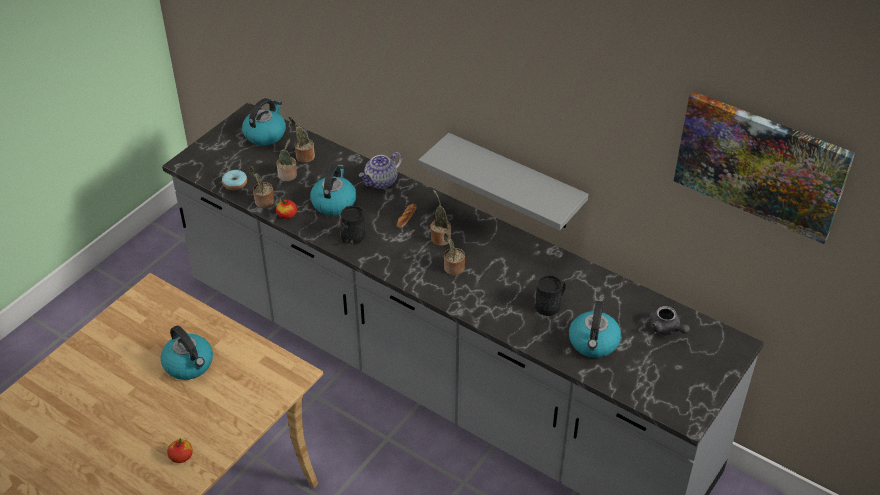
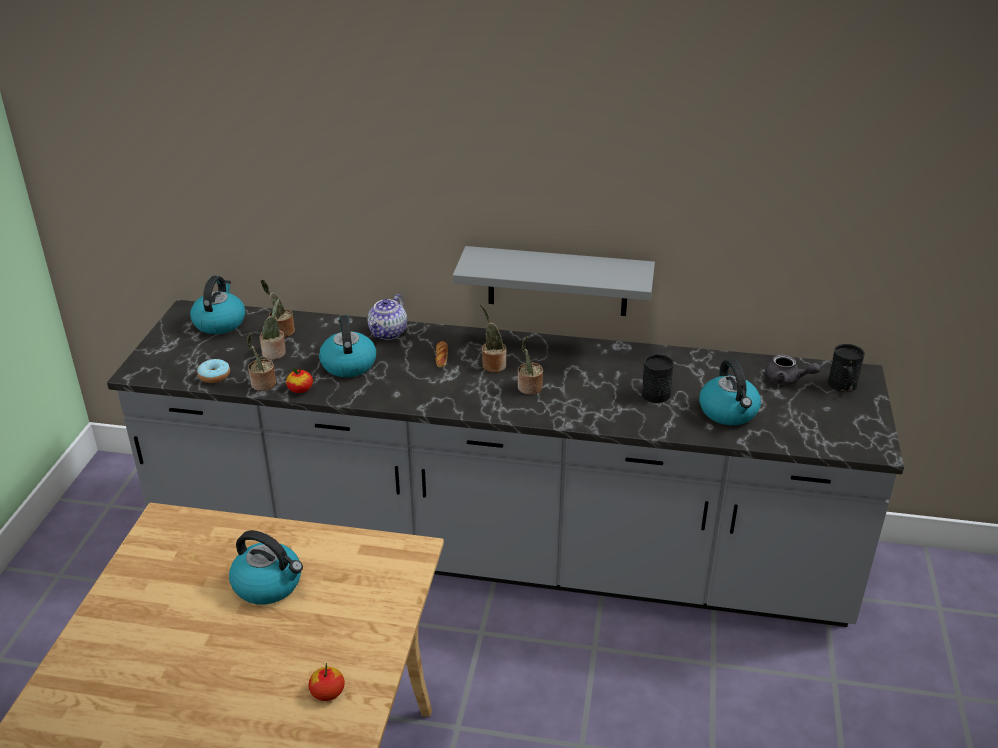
camera: 25 degrees left, 10 degrees down
black mug [341,206,366,245] -> black mug moved to [828,344,865,392]
picture [674,91,855,244] -> none

